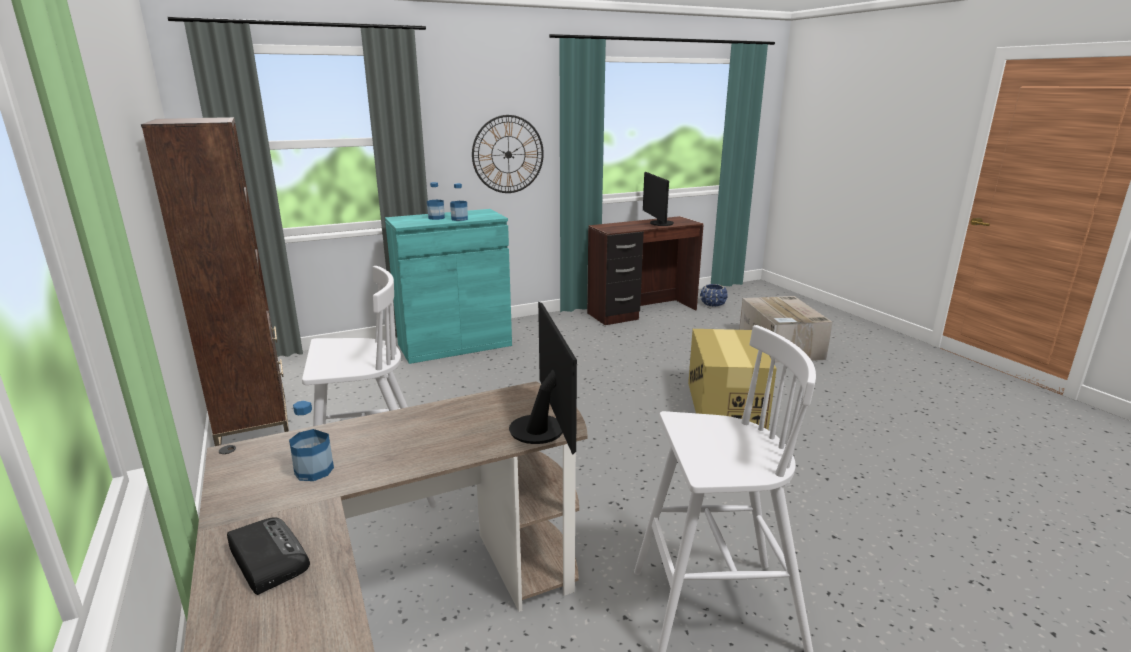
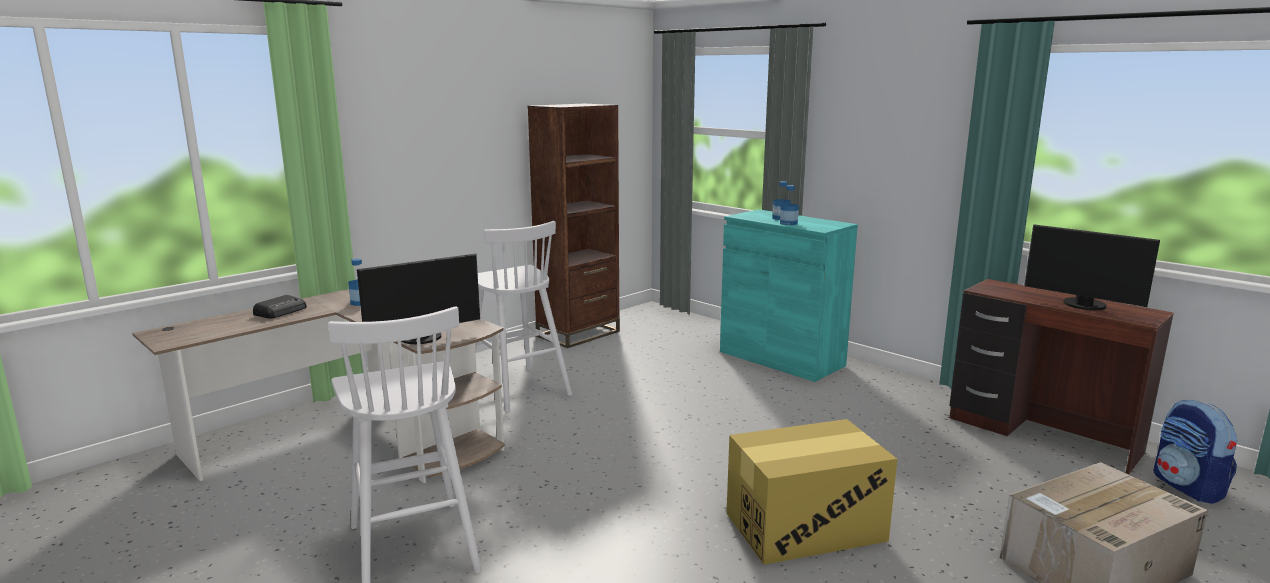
camera: 70 degrees right, 5 degrees down
wall clock [472,115,544,193] -> none
monitor [643,172,674,226] -> monitor turned 105 degrees counterclockwise [1024,224,1160,310]
blue planter [700,284,728,306] -> backpack [1153,400,1237,504]

